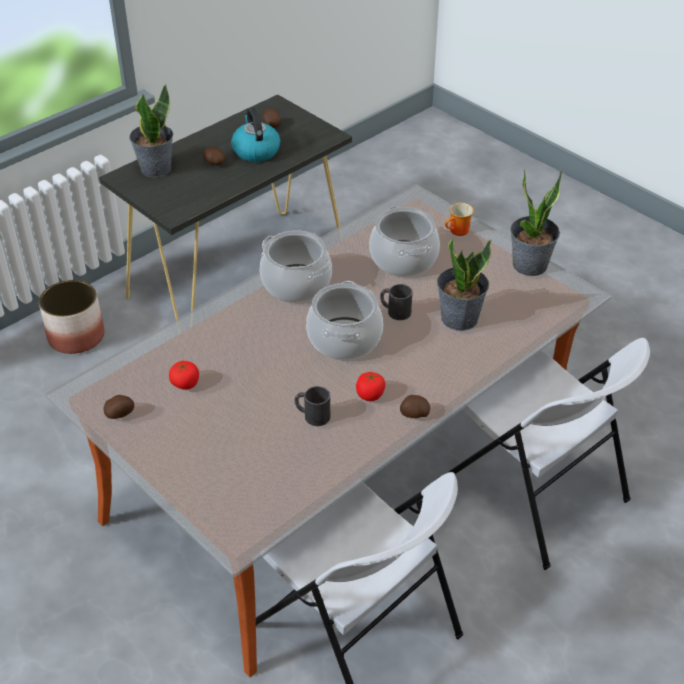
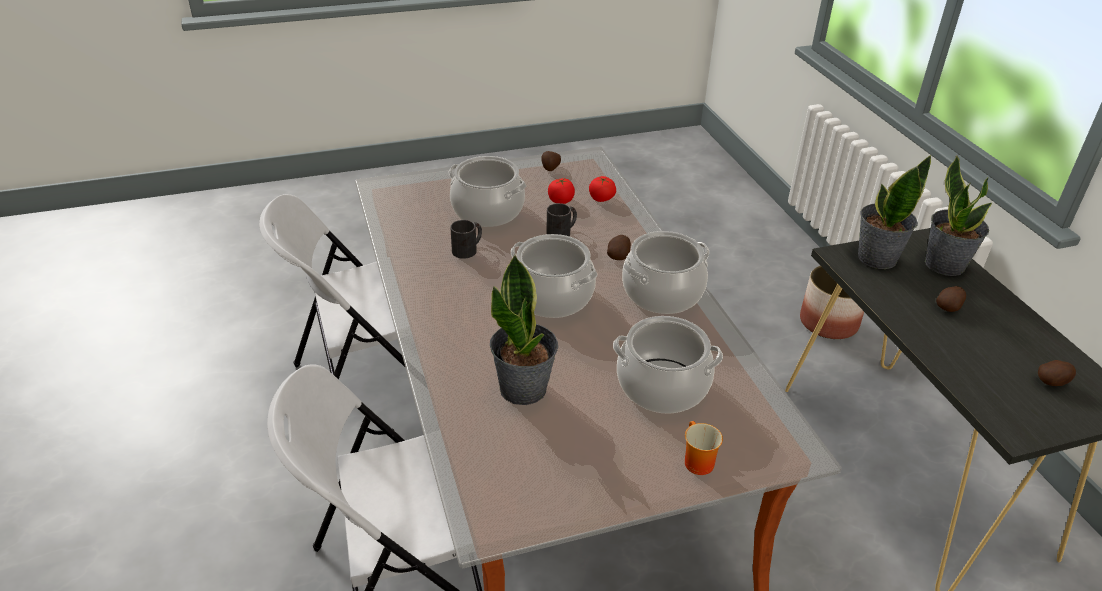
camera: 115 degrees right, 5 degrees down
kettle [231,108,280,162] -> none
tomato [356,371,385,401] -> tomato moved to [589,176,616,202]
black mug [380,284,412,320] -> black mug moved to [546,203,577,237]
potato [400,395,430,418] -> potato moved to [607,235,631,260]
potted plant [510,169,562,276] -> potted plant moved to [858,155,931,269]
none -> cooking pot [448,156,526,227]

